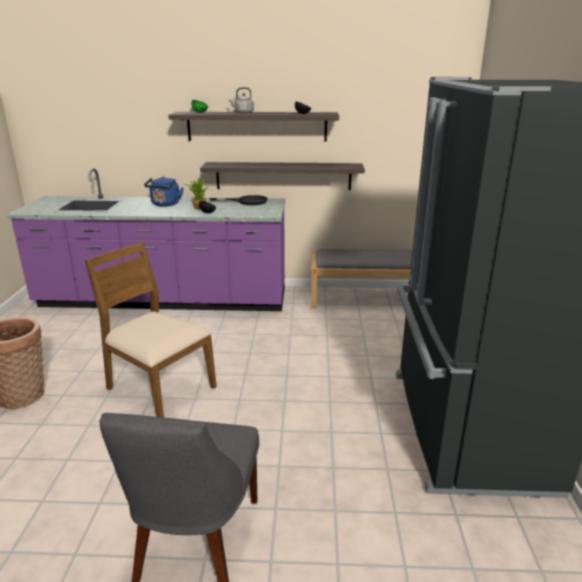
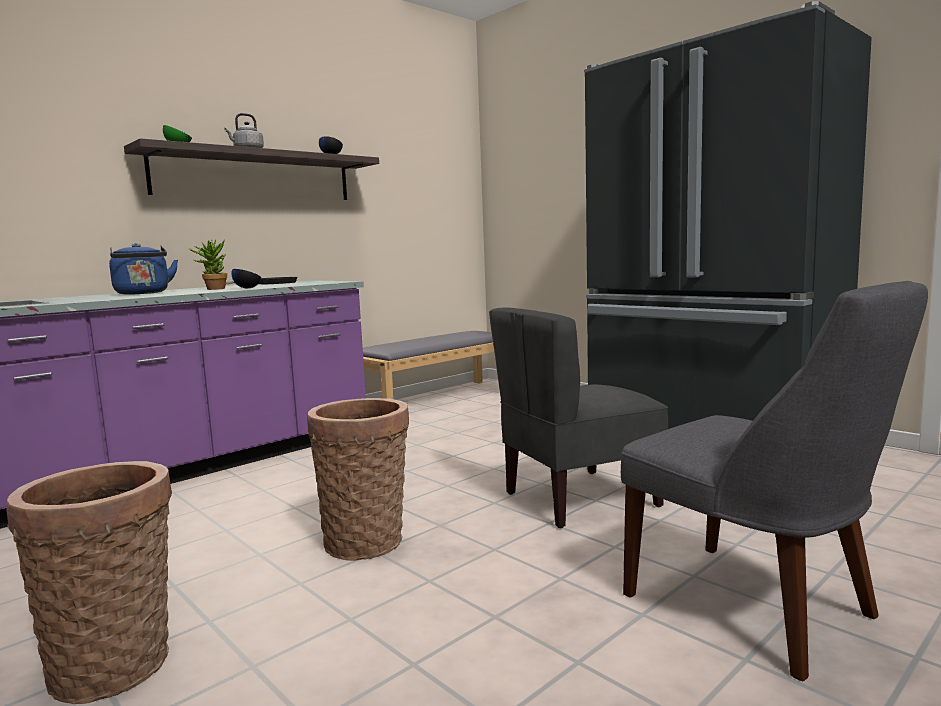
camera: 45 degrees left, 15 degrees down
brown chair [85,242,217,417] -> basket [307,398,409,561]
shelf [200,162,365,190] -> none
none -> grey chair [489,308,668,528]

